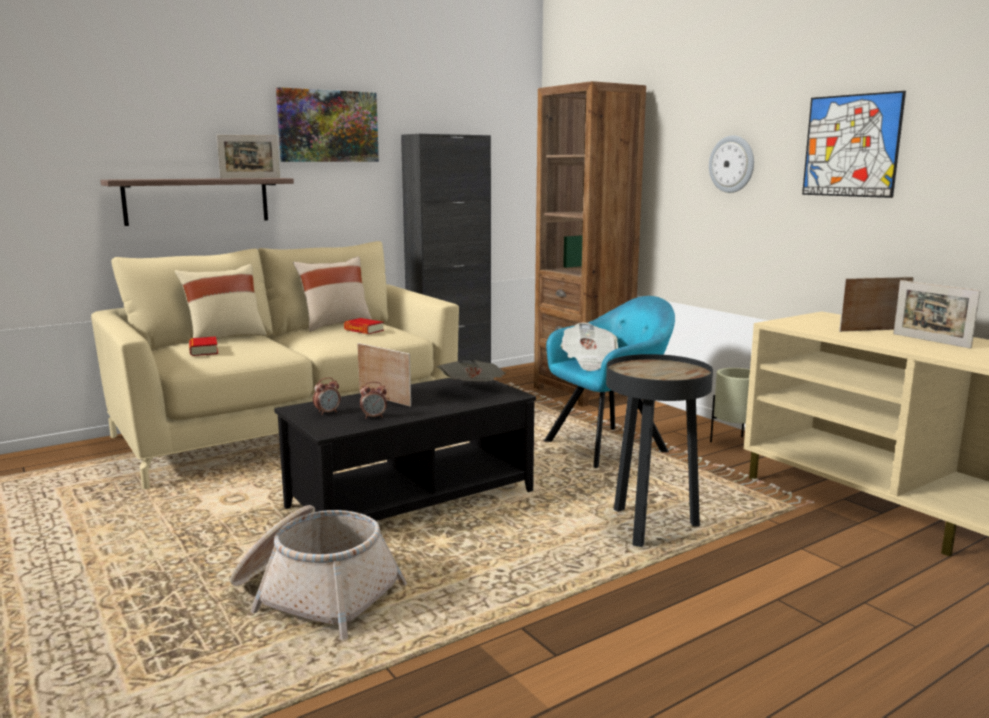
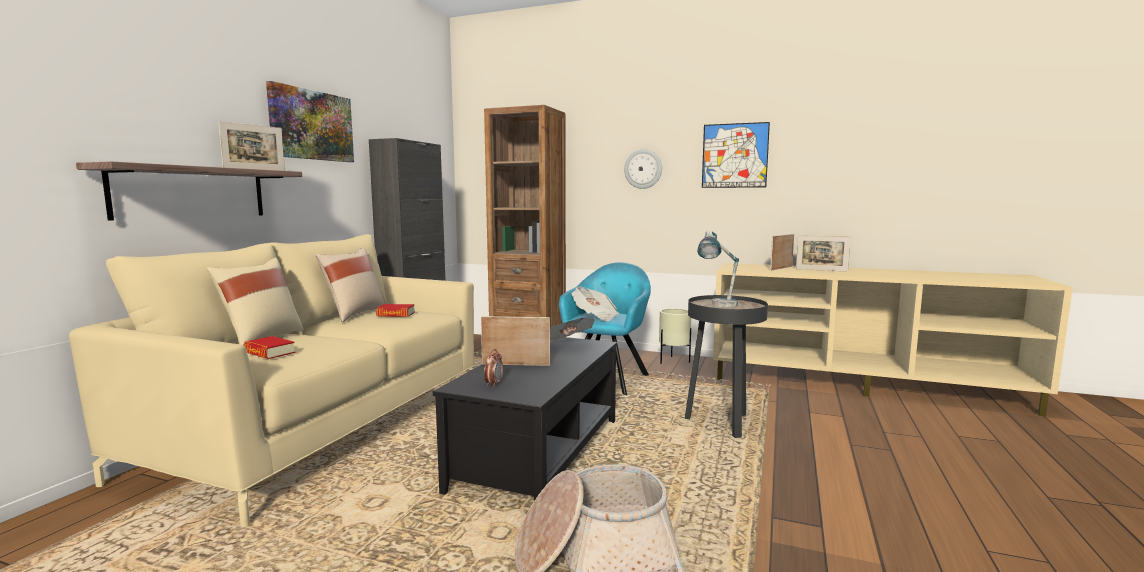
camera: 35 degrees left, 5 degrees down
alarm clock [360,382,387,419] -> none
none -> table lamp [697,230,739,307]

